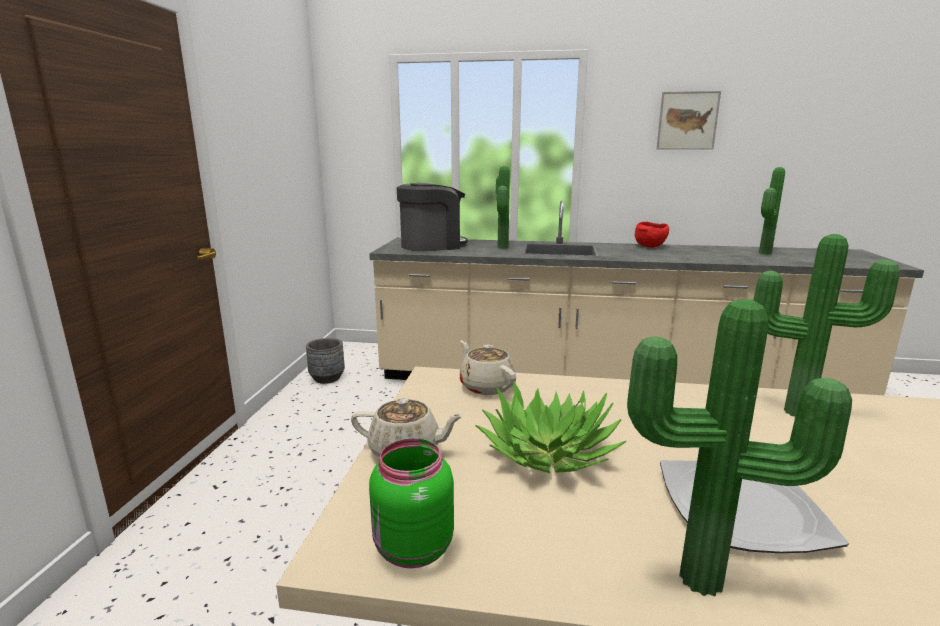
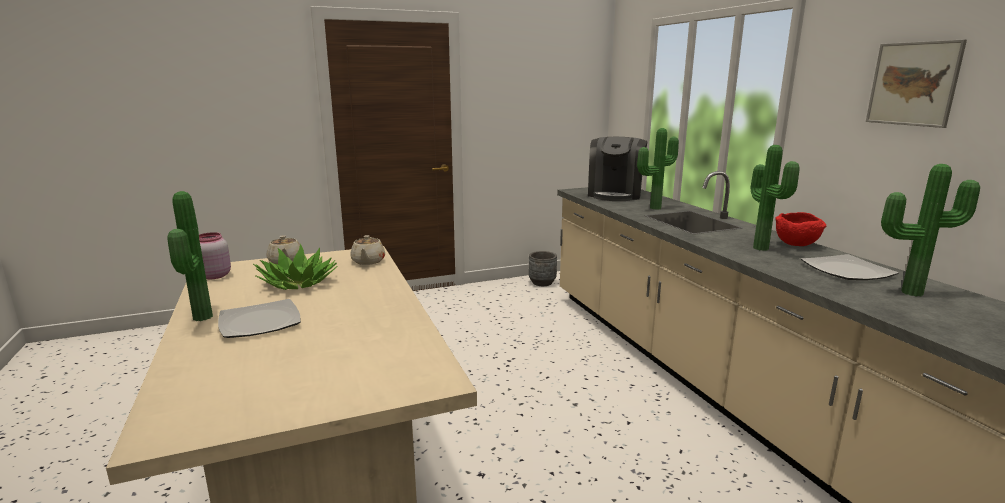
camera: 60 degrees right, 0 degrees up
green jar [369,438,454,568] -> pink jar [199,232,231,279]
coffee machine [397,183,468,251] -> coffee machine turned 75 degrees clockwise [588,137,648,201]
beige teapot [460,340,516,395] -> beige teapot turned 150 degrees clockwise [351,235,385,265]
potted plant [753,234,900,416] -> potted plant moved to [751,145,800,251]
none -> plate [801,254,899,280]

